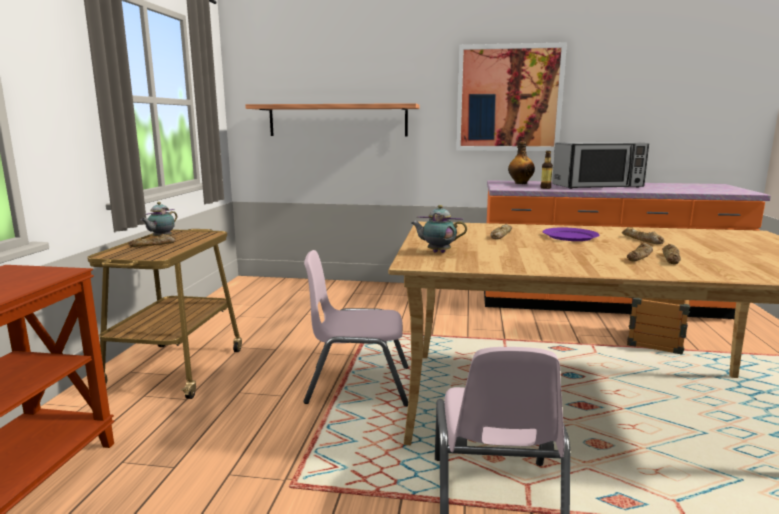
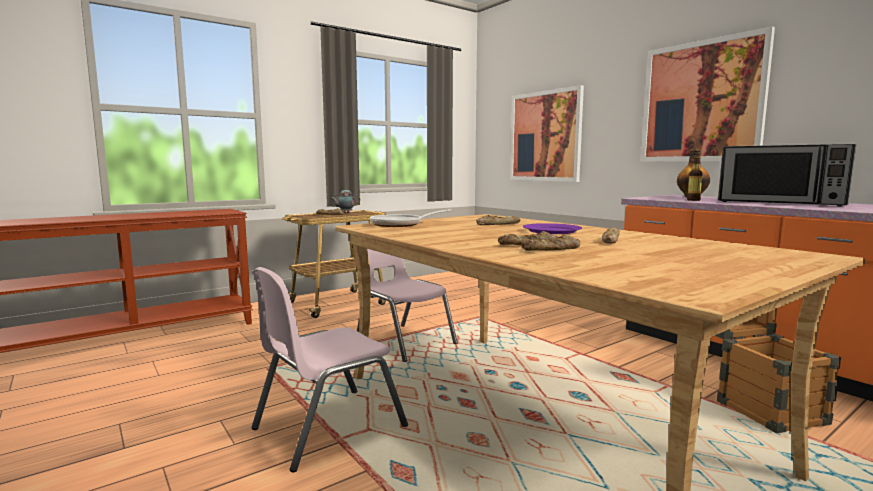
camera: 45 degrees right, 5 degrees down
shelf [245,103,419,137] -> picture [510,85,584,182]
teapot [411,205,467,253] -> frying pan [370,209,452,227]

